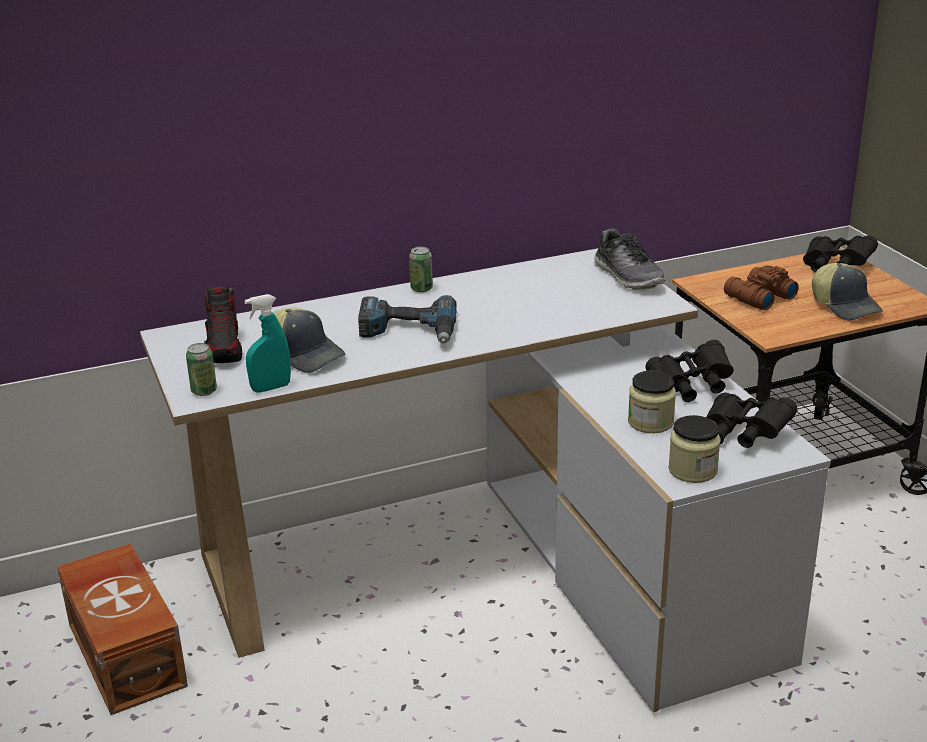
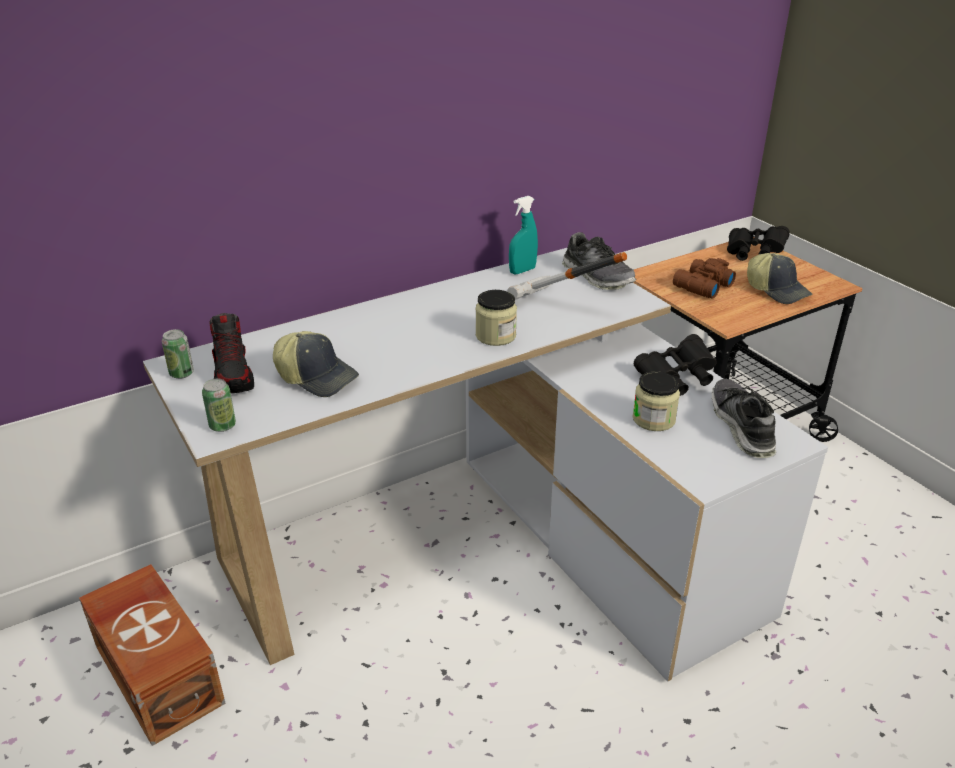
camera: 10 degrees left, 5 degrees up
turquoise spray bottle [244,294,291,393] -> turquoise spray bottle moved to [509,196,538,275]
power drill [358,295,457,343] -> none
can [409,247,433,293] -> can moved to [162,329,194,379]
jar [668,415,721,483] -> jar moved to [476,290,517,346]
black binoculars [706,393,797,448] -> shoe [712,379,776,458]
none -> hammer [507,252,627,300]

